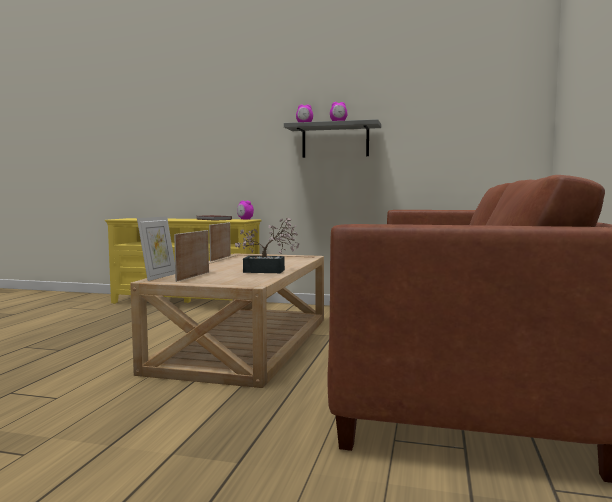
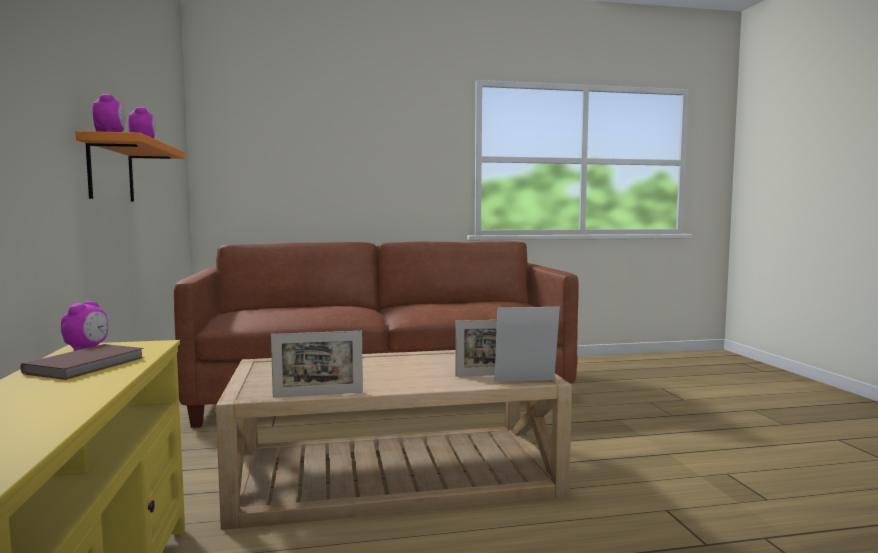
camera: 115 degrees left, 0 degrees up
potted plant [235,218,299,273] -> none
grey shelf [284,119,381,158] -> orange shelf [76,131,185,202]

